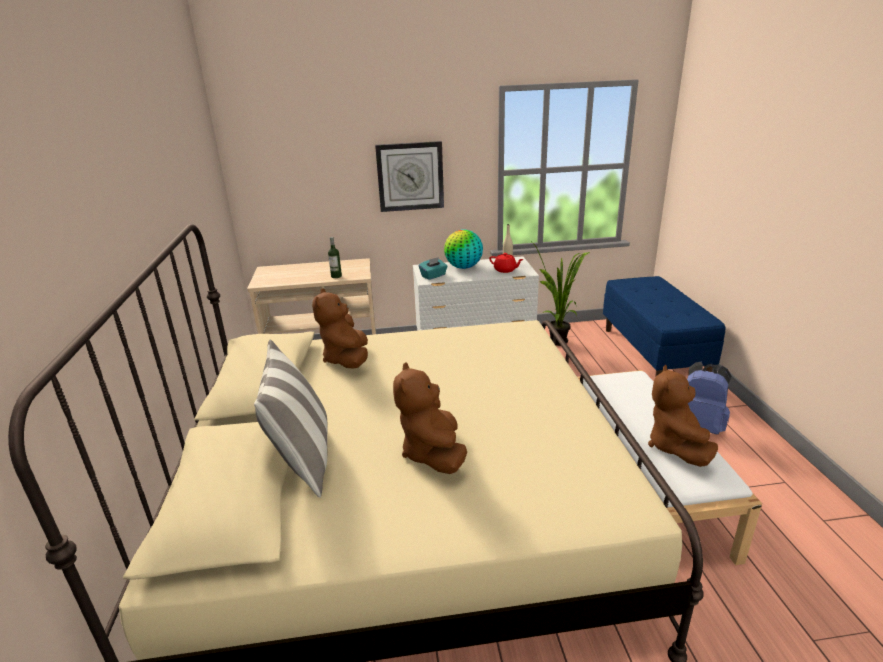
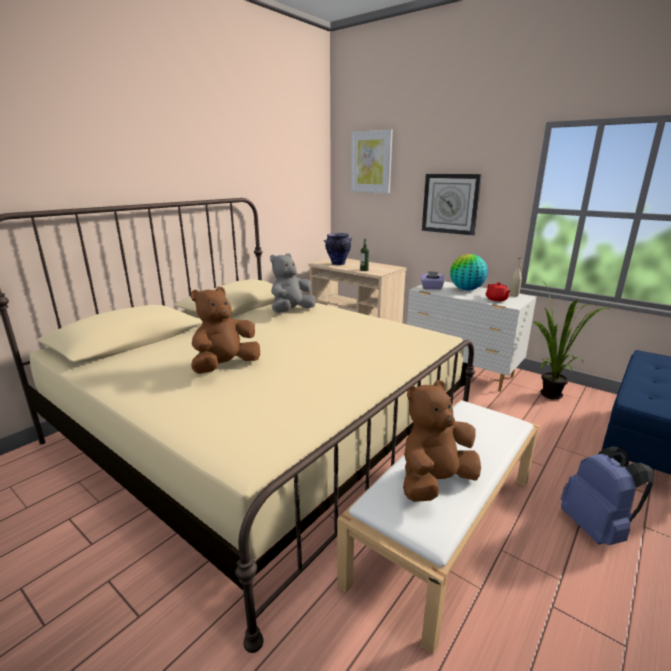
camera: 45 degrees right, 5 degrees down
pillow [254,340,328,498] -> none
brown plush toy [312,288,368,368] -> grey plush toy [270,253,316,313]
turquoise tissue box [419,257,448,280] -> purple tissue box [421,271,444,290]
none -> vase [324,233,352,265]
none -> picture [351,129,393,193]

